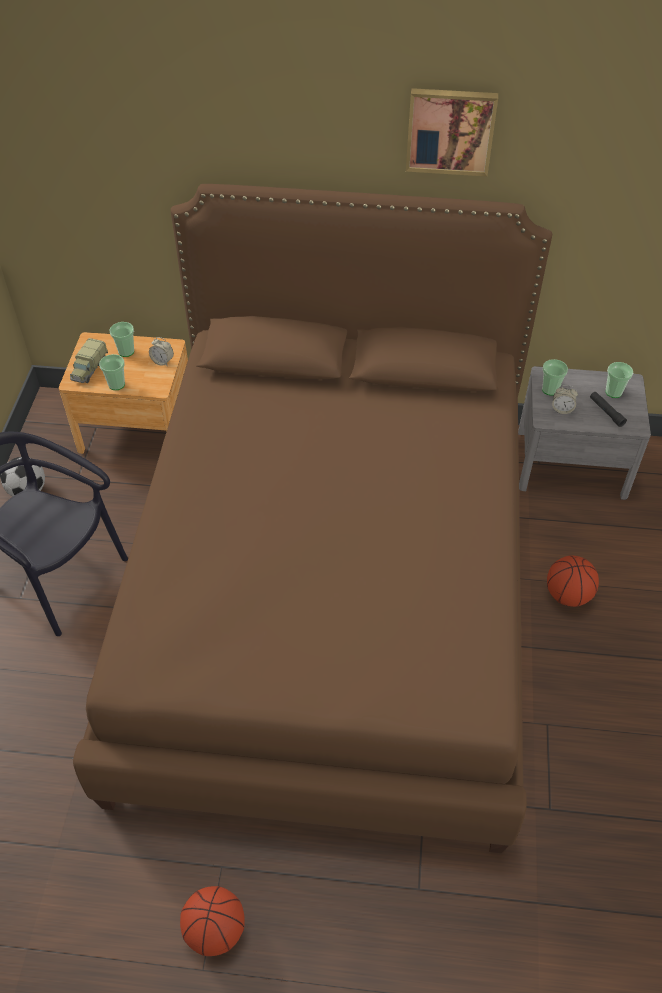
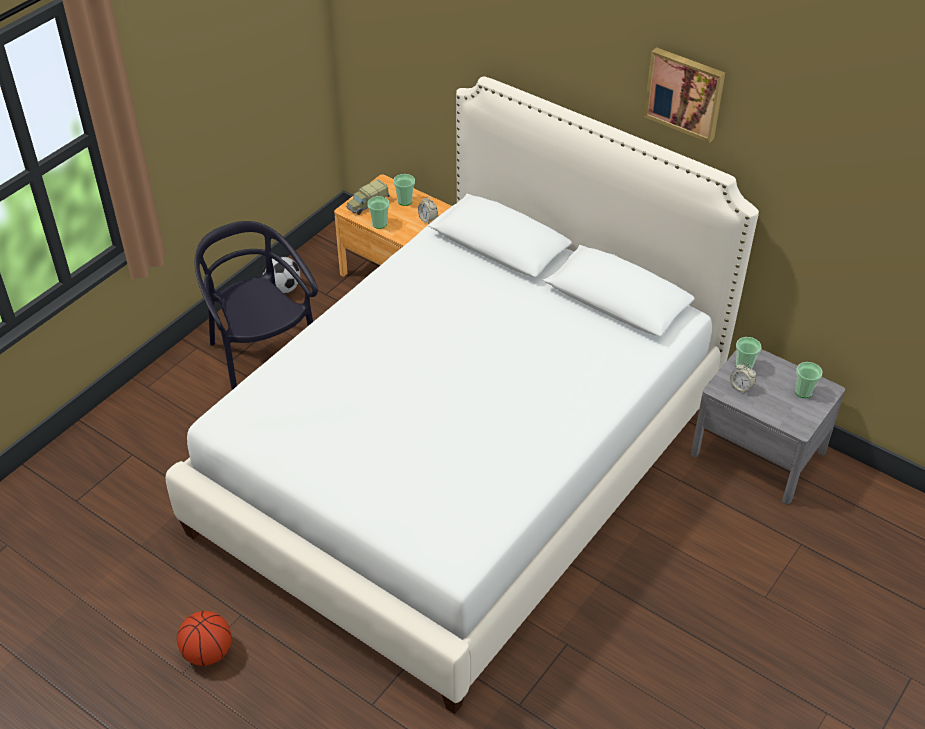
camera: 30 degrees right, 5 degrees down
brown bed [73,184,552,853] -> white bed [165,76,759,714]
basketball [547,555,599,607] -> none
black flashlight [590,392,627,427] -> none

